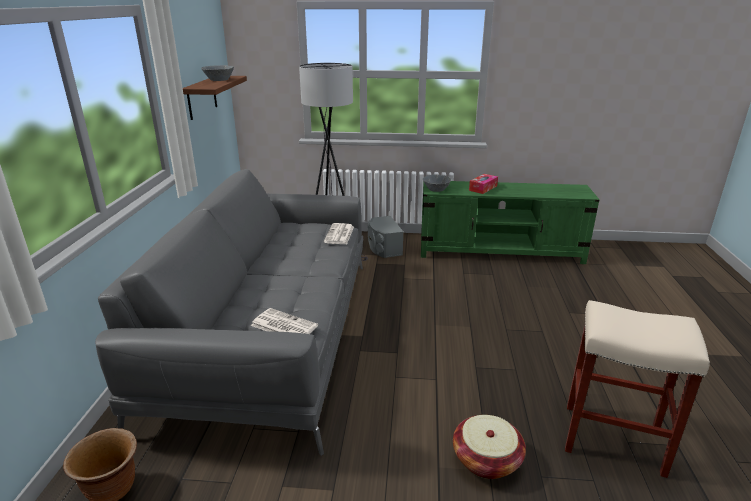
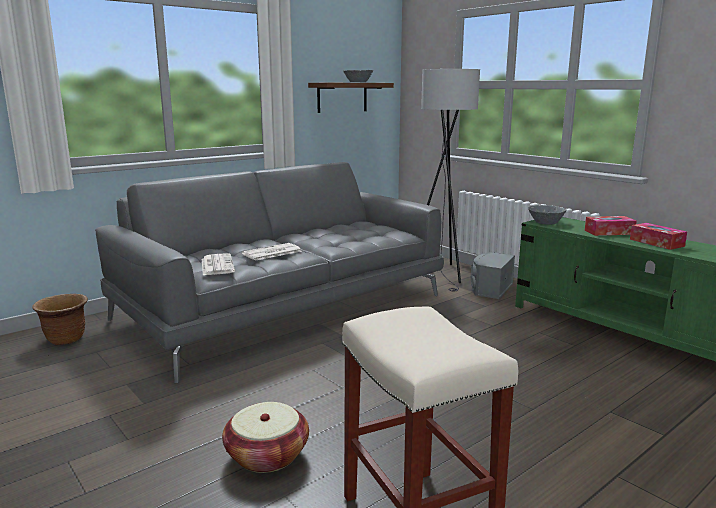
camera: 45 degrees right, 10 degrees down
newspaper [324,223,354,244] -> newspaper moved to [242,243,301,261]
none -> tissue box [630,223,687,250]

